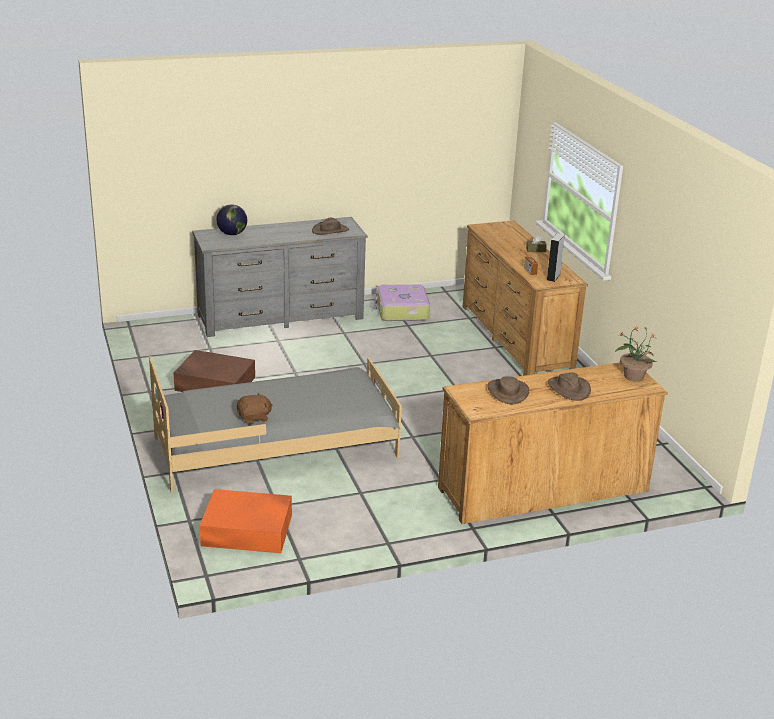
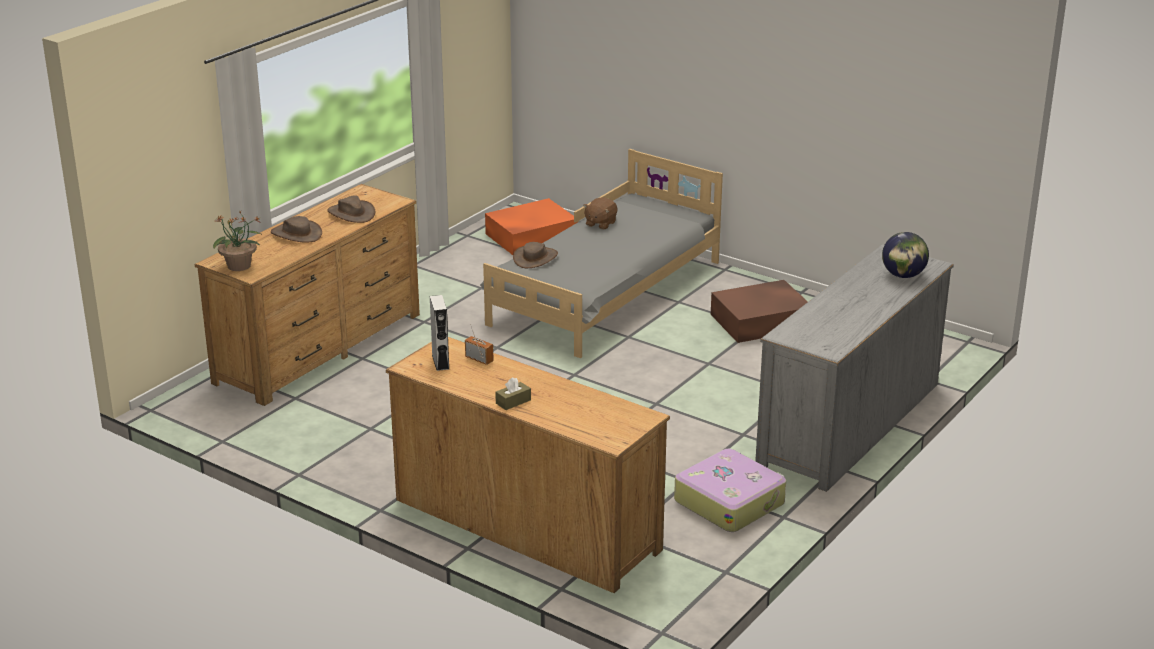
camera: 145 degrees right, 0 degrees up
brown hat [312,218,349,235] -> brown hat moved to [513,242,558,268]

